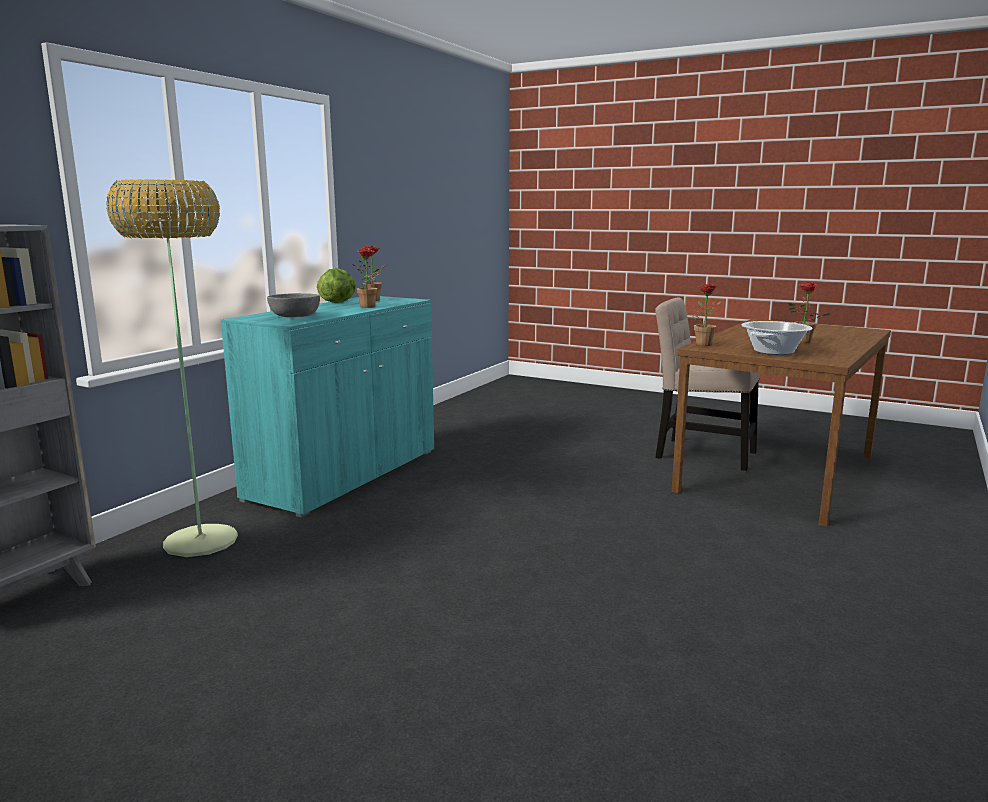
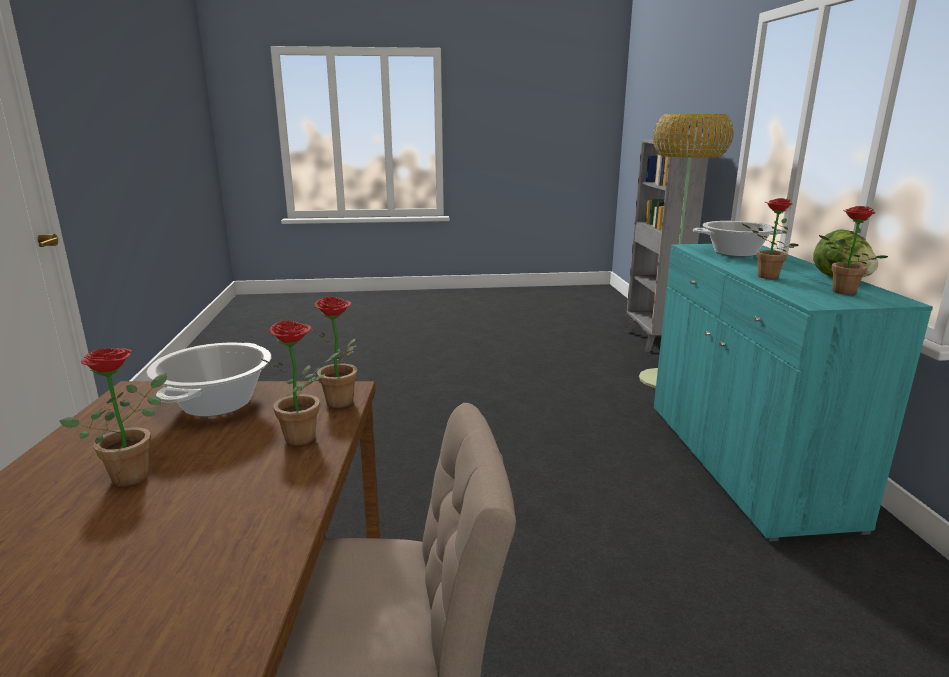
camera: 145 degrees right, 5 degrees up
grey bowl [267,293,320,317] -> cooking pot [693,221,784,257]
none -> potted plant [261,321,326,446]

